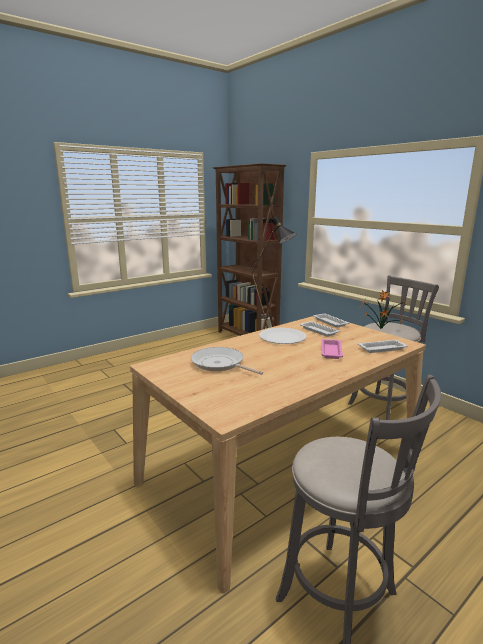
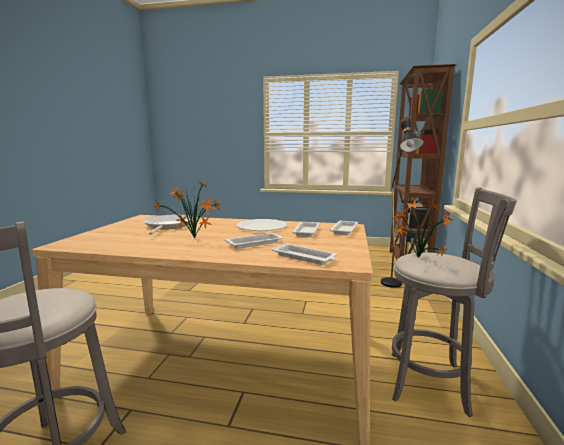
camera: 50 degrees right, 5 degrees down
pink tray [321,339,343,359] -> white tray [225,233,283,249]
none -> potted plant [155,182,220,238]

